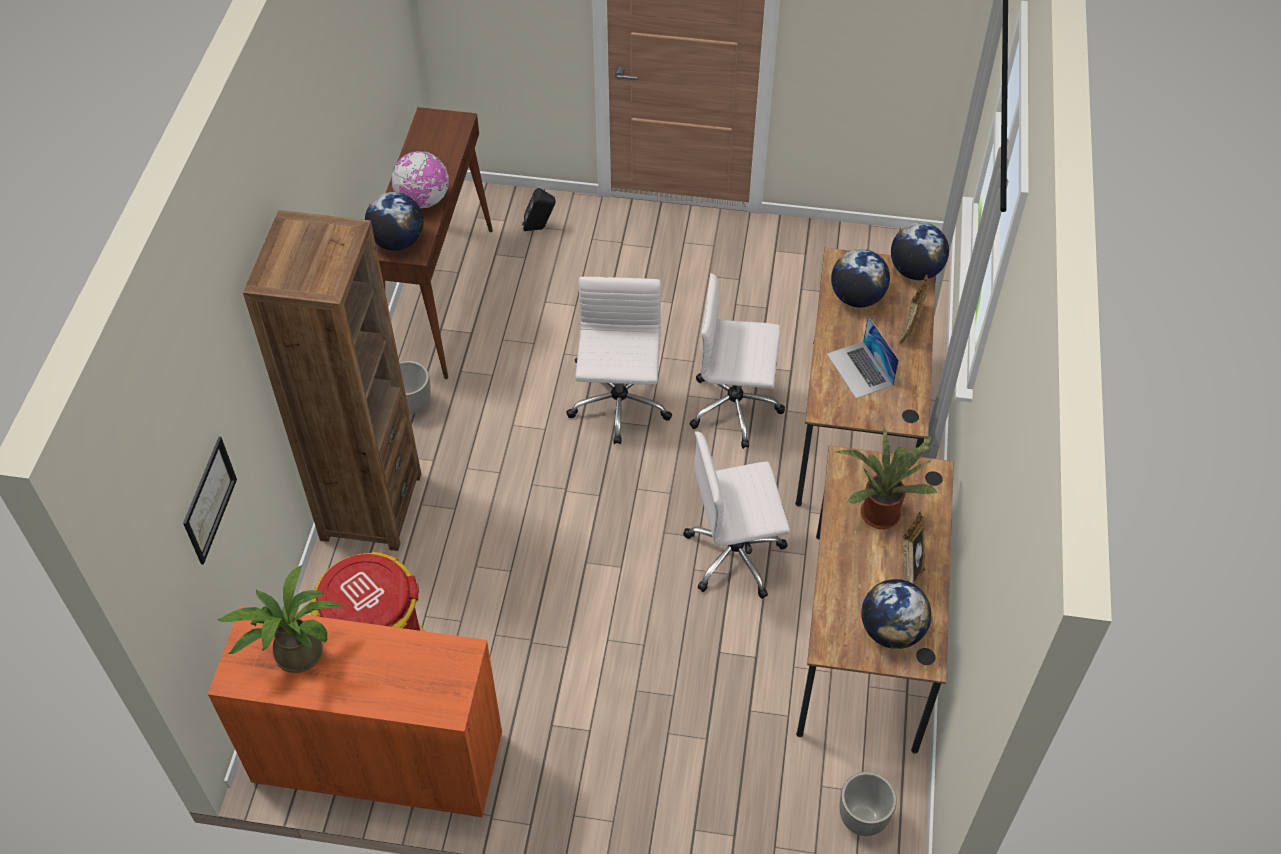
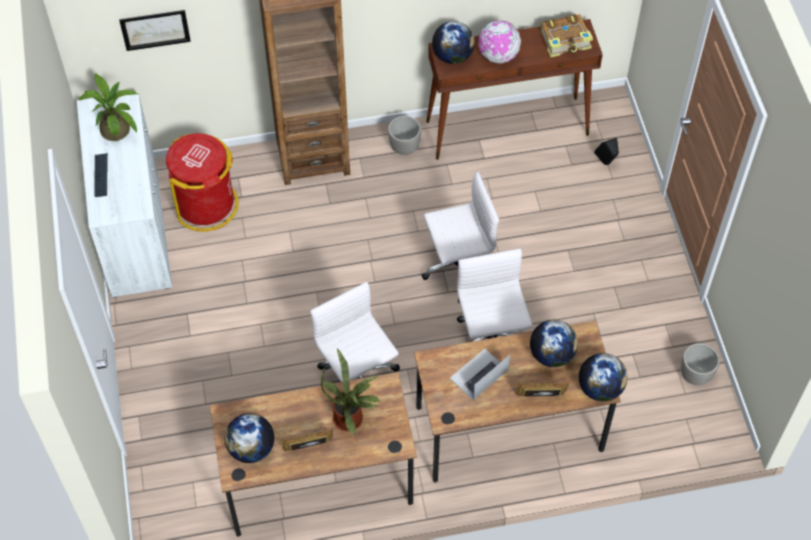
camera: 70 degrees right, 5 degrees up
orange cabinet [208,606,502,817] -> white cabinet [77,92,172,298]
planter [840,772,897,836] -> planter moved to [681,343,720,385]
none -> keyboard [94,153,108,197]
none -> book [540,14,593,58]

